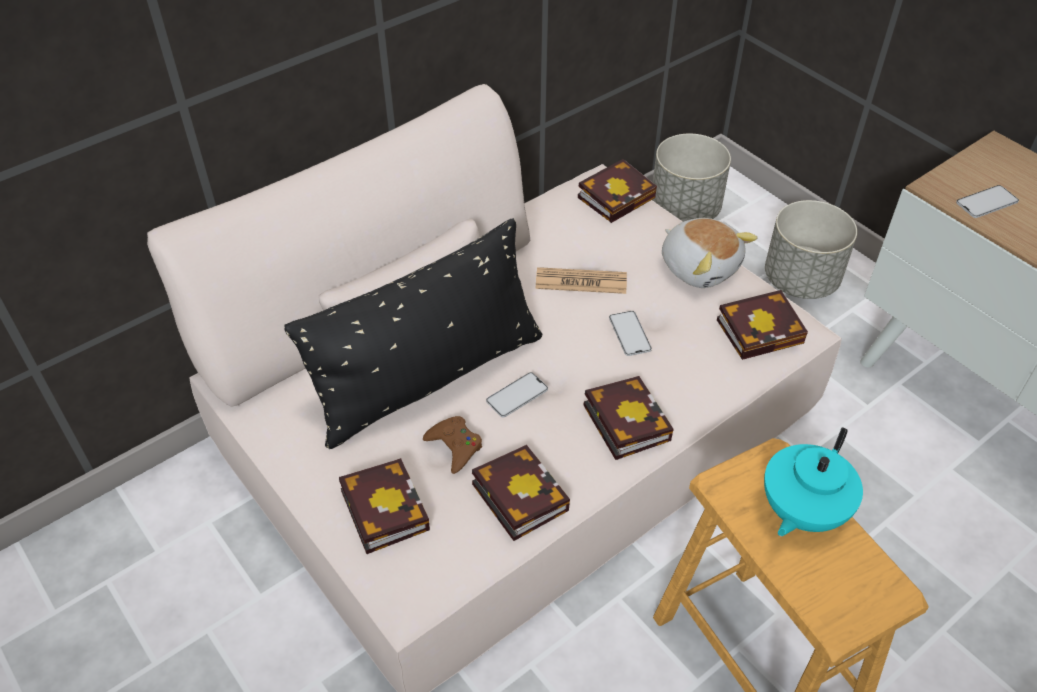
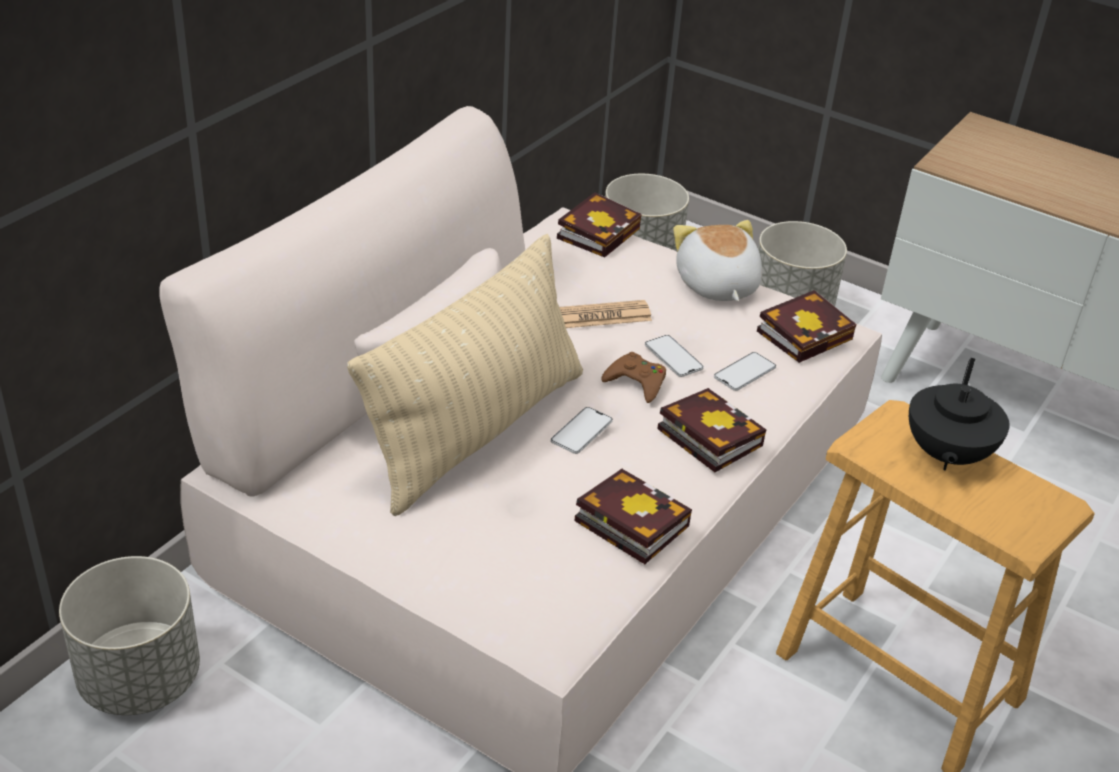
camera: 20 degrees left, 10 degrees down
black pillow [284,218,543,449] -> beige pillow [347,234,583,516]
book [339,458,430,554] -> none
brown game controller [423,416,482,474] -> brown game controller moved to [601,352,666,403]
plush toy [662,218,758,288] -> plush toy turned 135 degrees counterclockwise [673,220,762,301]
turquoise teapot [764,427,863,537] -> black teapot [909,358,1010,471]
phone [956,185,1019,218] -> phone moved to [714,352,776,391]
none -> grey planter [59,556,200,715]

